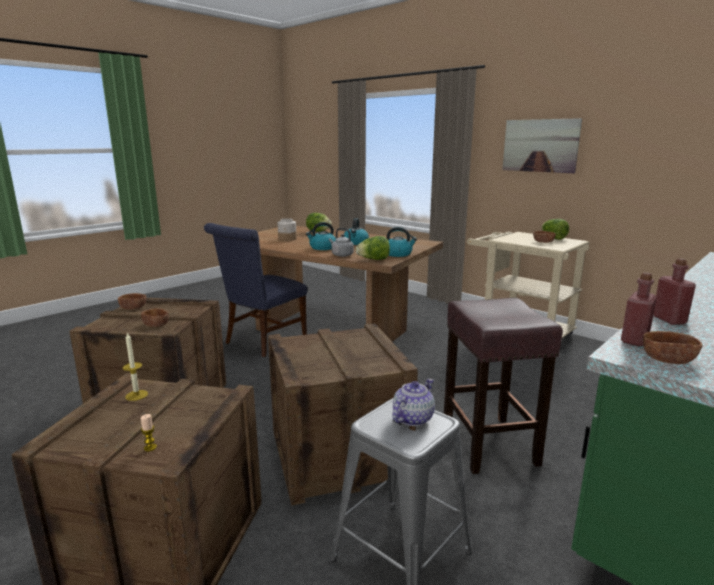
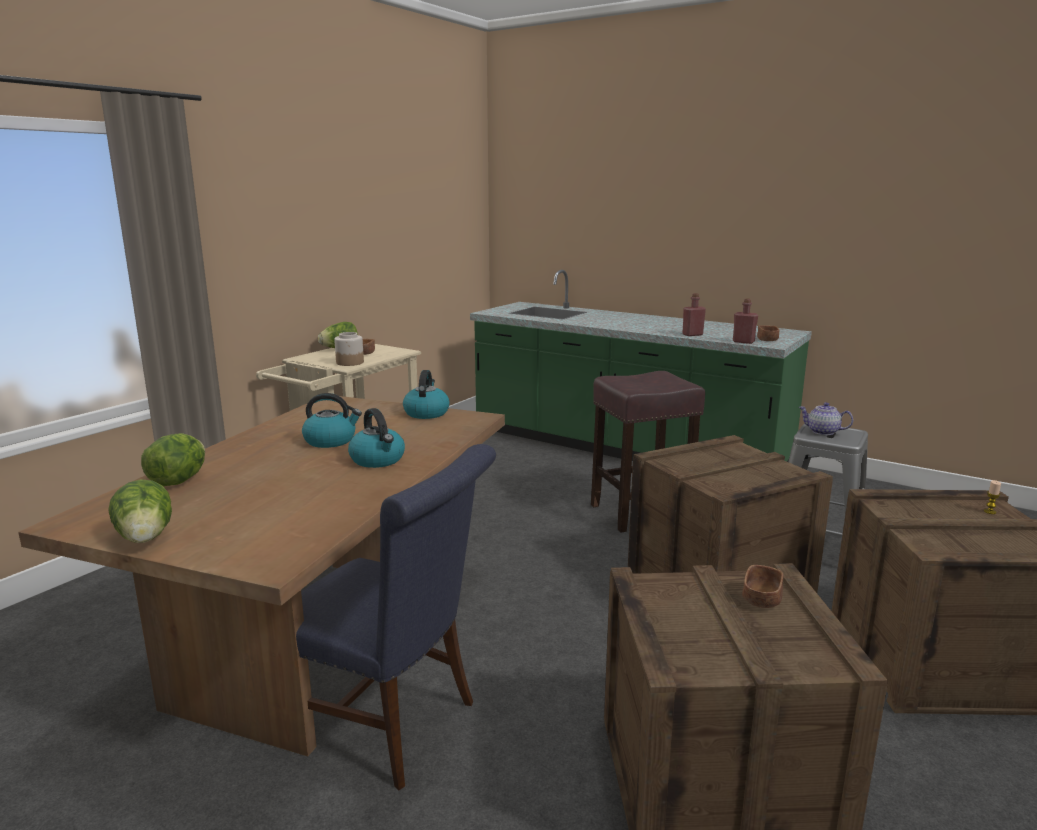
camera: 100 degrees left, 0 degrees up
brown bowl [118,293,146,310] -> none
candle [122,333,148,401] -> none
jar [278,218,297,241] -> jar moved to [334,332,364,366]
grey kettle [329,228,354,257] -> none
lettuce [356,236,390,260] -> lettuce moved to [108,479,172,543]
picture [502,118,582,173] -> none

